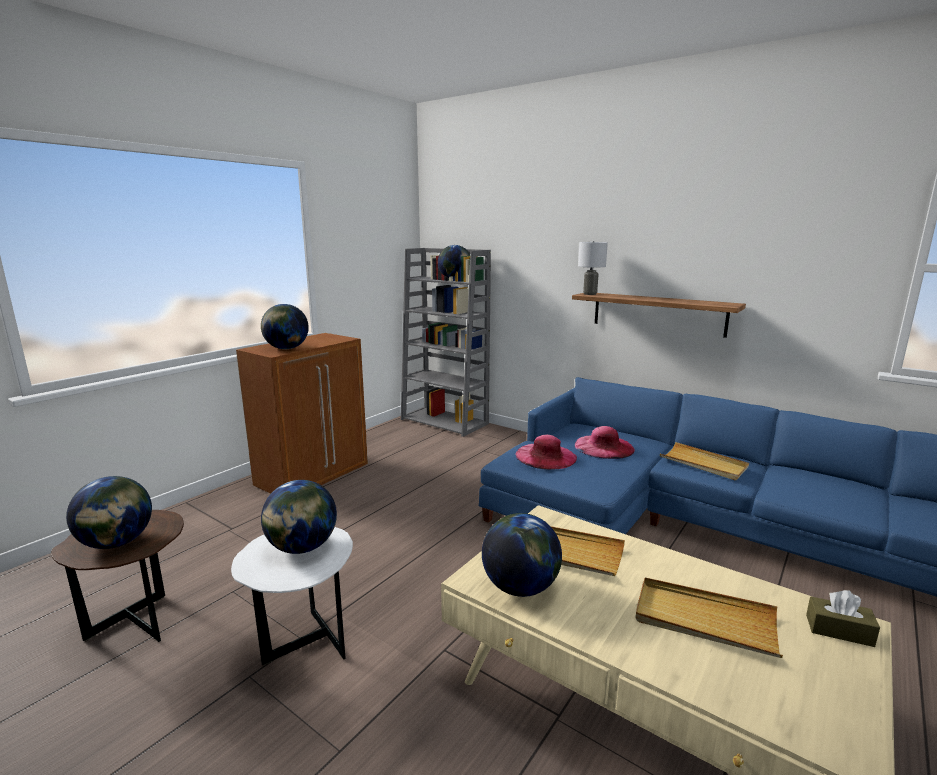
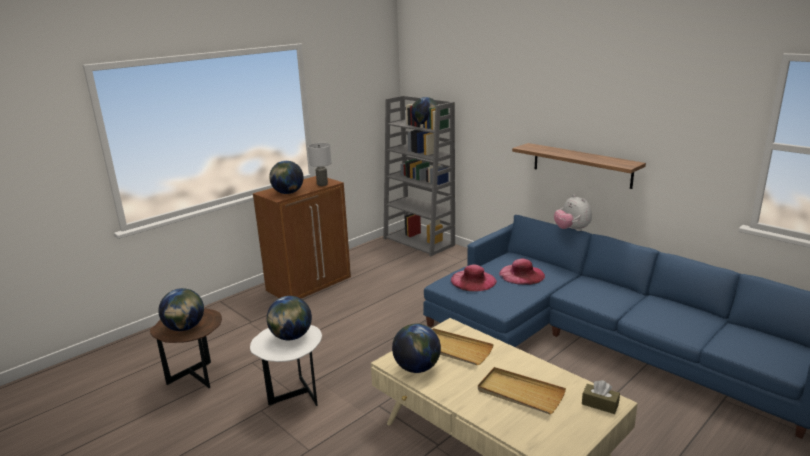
camera: 10 degrees right, 5 degrees up
white table lamp [578,241,608,295] -> white table lamp moved to [308,143,332,186]
beige tray [660,442,749,480] -> none
none -> plush toy [554,194,592,231]

